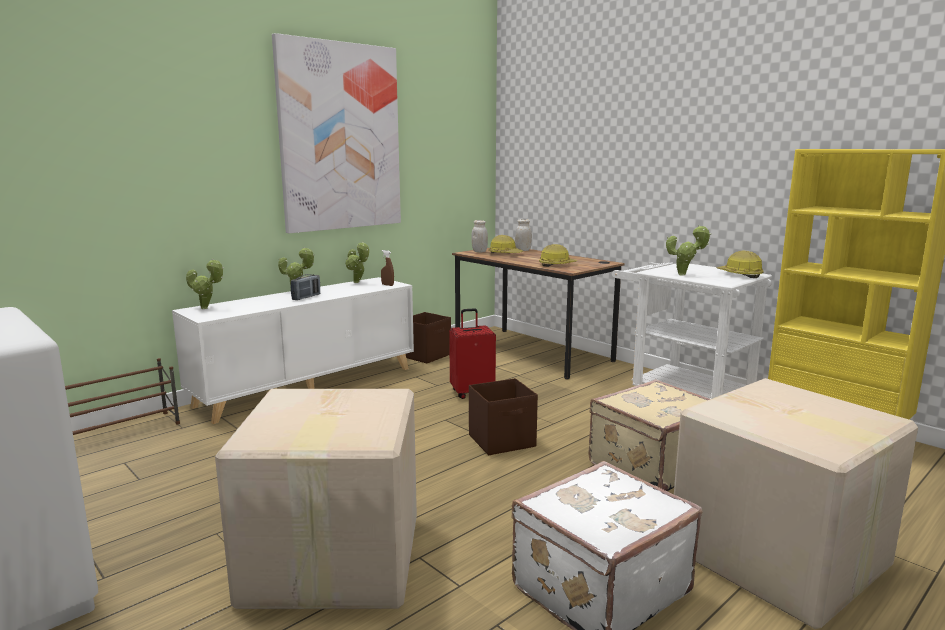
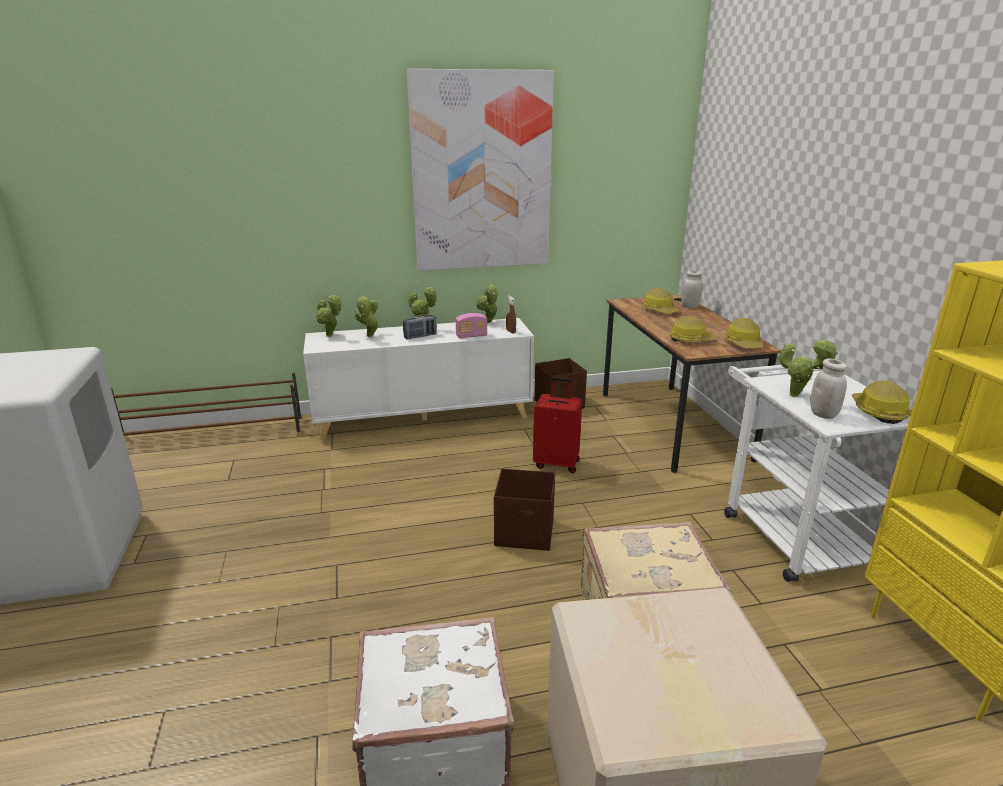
camera: 30 degrees right, 10 degrees up
cardboard box [215,389,417,609] -> none
white jar [471,220,488,252] -> white jar moved to [810,359,847,419]
none -> potted plant [355,296,379,337]
none -> radio [456,313,488,338]
none -> hard hat [724,318,764,348]

